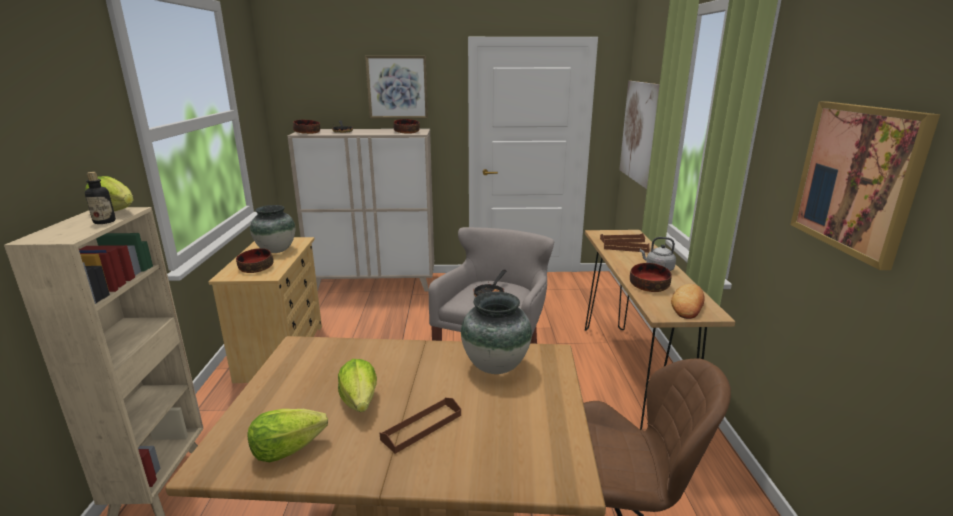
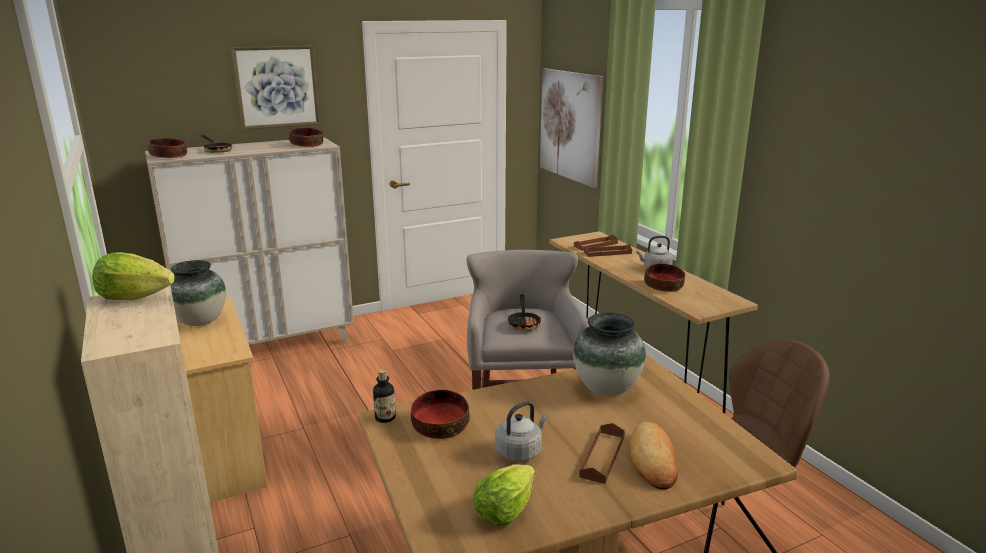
camera: 25 degrees left, 0 degrees up
bottle [85,172,116,224] -> bottle moved to [373,369,395,423]
bowl [236,248,274,273] -> bowl moved to [411,390,470,439]
lettuce [338,359,377,412] -> grey kettle [495,401,548,462]
bread [671,284,705,319] -> bread moved to [629,422,678,490]
picture [790,102,940,270] -> none

